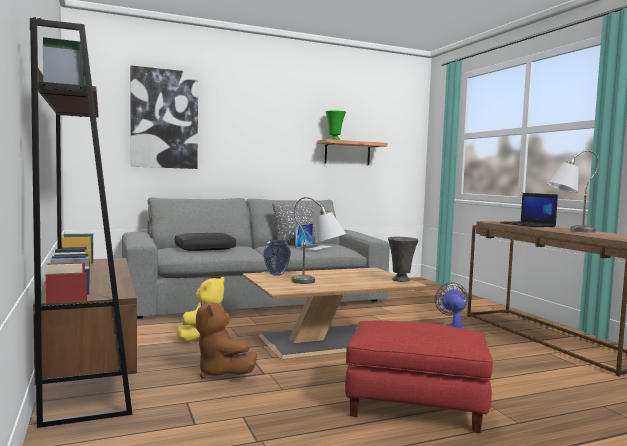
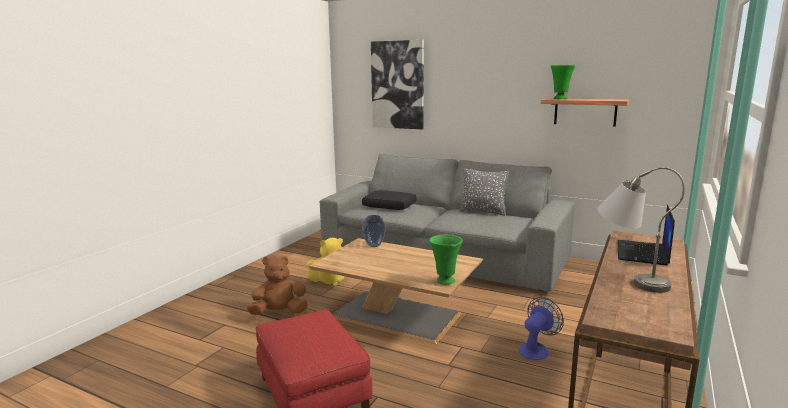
camera: 50 degrees right, 10 degrees up
brown bookcase [30,17,137,428] -> none
brown plush toy [196,301,257,378] -> brown plush toy turned 60 degrees clockwise [247,256,308,315]
grey table lamp [292,197,346,284] -> none
laptop [295,224,332,250] -> none
grey vase [388,236,418,282] -> green vase [429,234,463,285]

